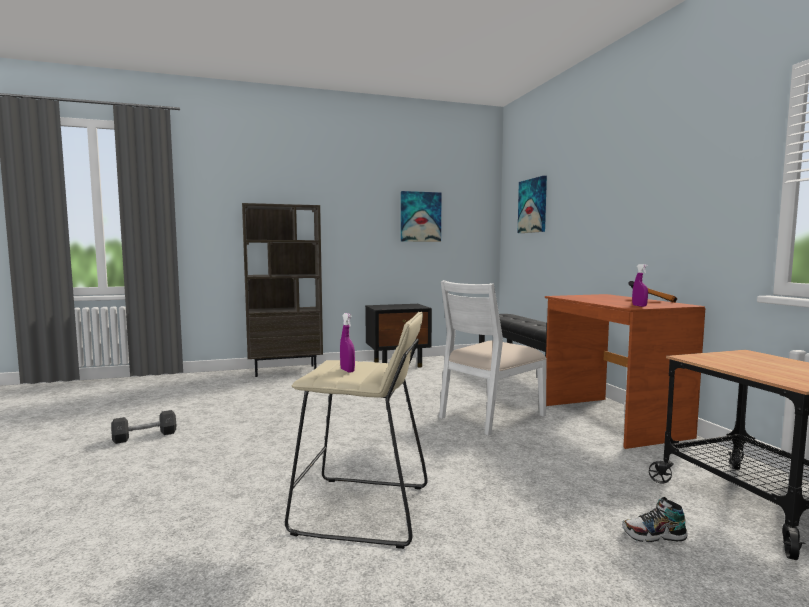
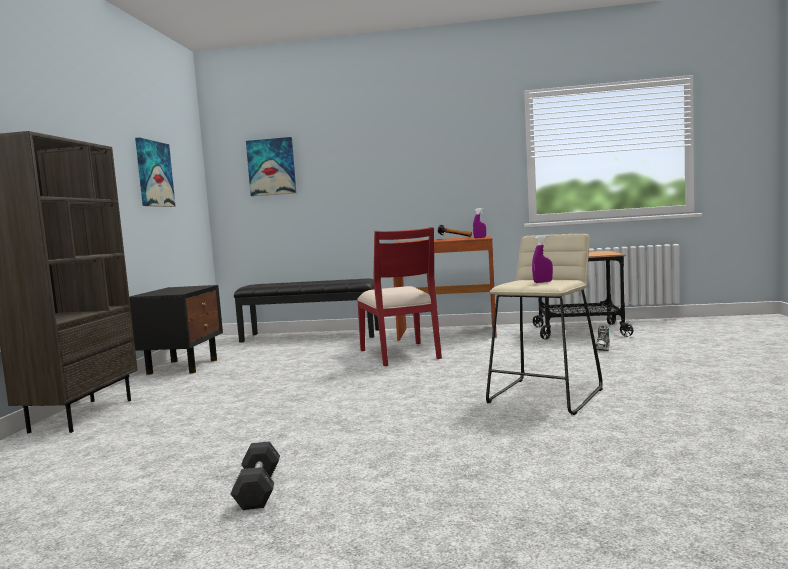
camera: 65 degrees left, 0 degrees up
white chair [439,280,547,436] -> red chair [357,227,442,366]

